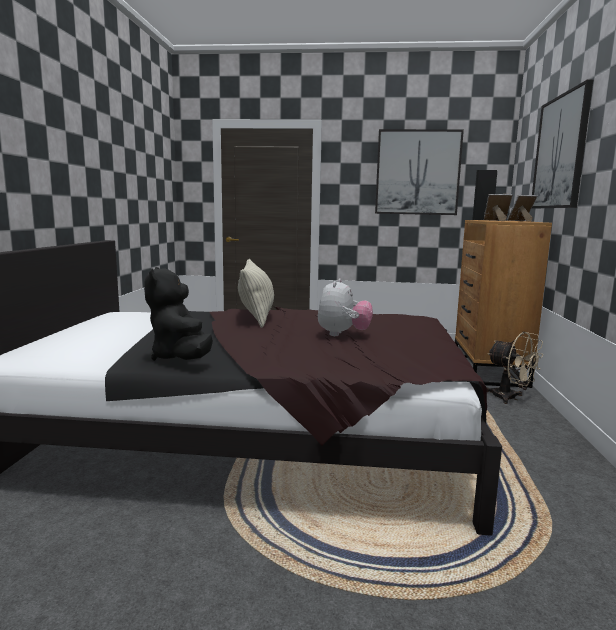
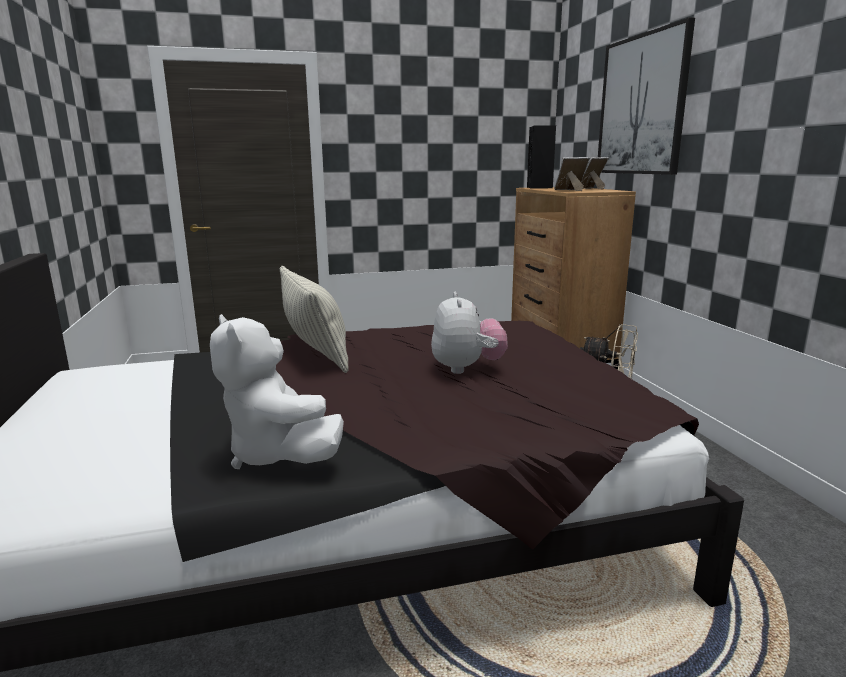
camera: 20 degrees left, 5 degrees up
black plush toy [144,267,213,361] -> white plush toy [210,314,344,469]
picture [375,129,464,215] -> none

